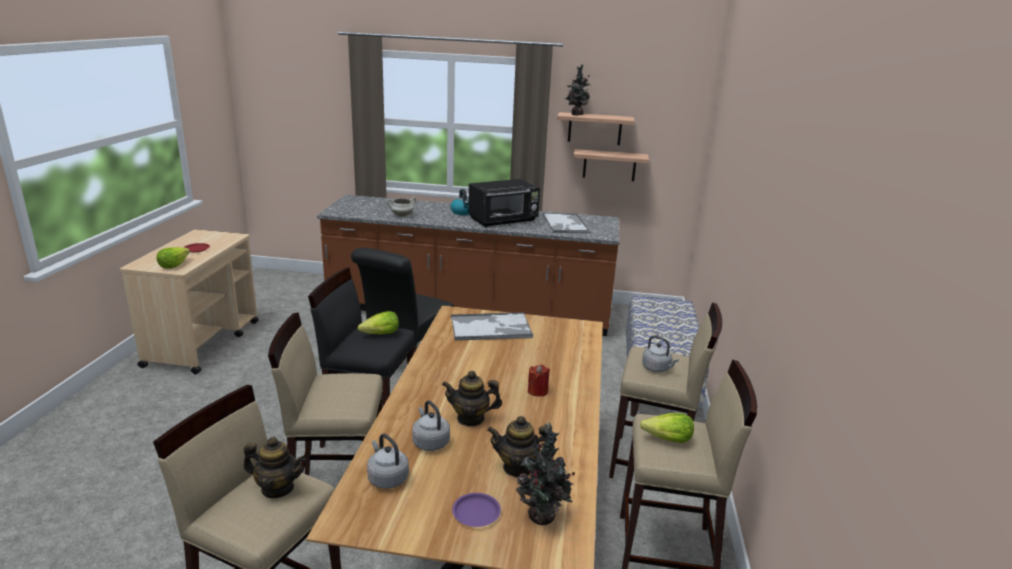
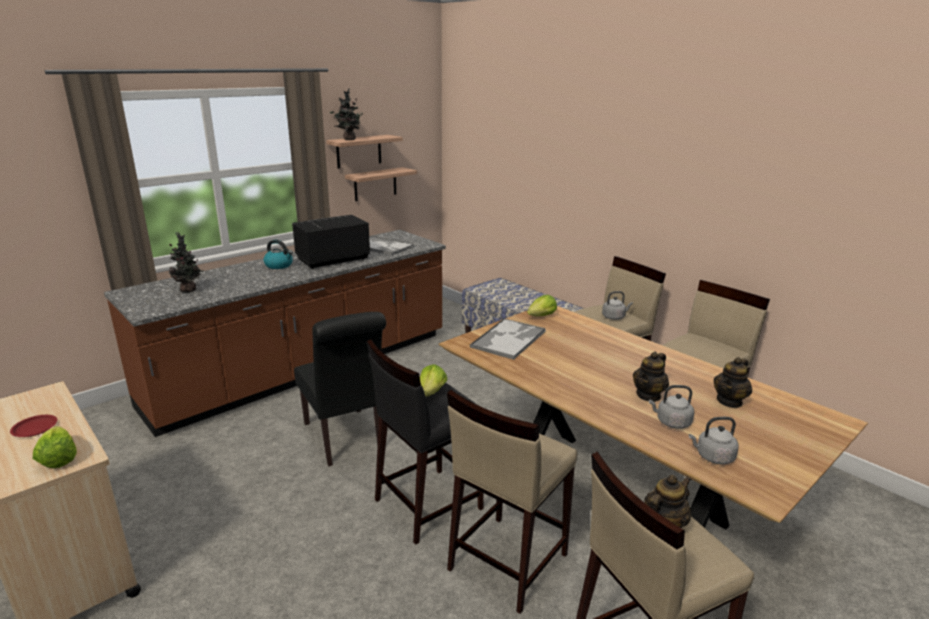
camera: 50 degrees left, 0 degrees up
white cooking pot [387,197,416,217] -> none
purple plate [452,493,501,527] -> none
black microwave [468,179,540,227] -> black microwave turned 135 degrees counterclockwise [292,215,370,269]
potted plant [516,422,575,525] -> potted plant moved to [169,232,203,293]
red candle [528,364,550,397] -> none
lettuce [640,413,694,443] -> lettuce moved to [527,295,557,316]

